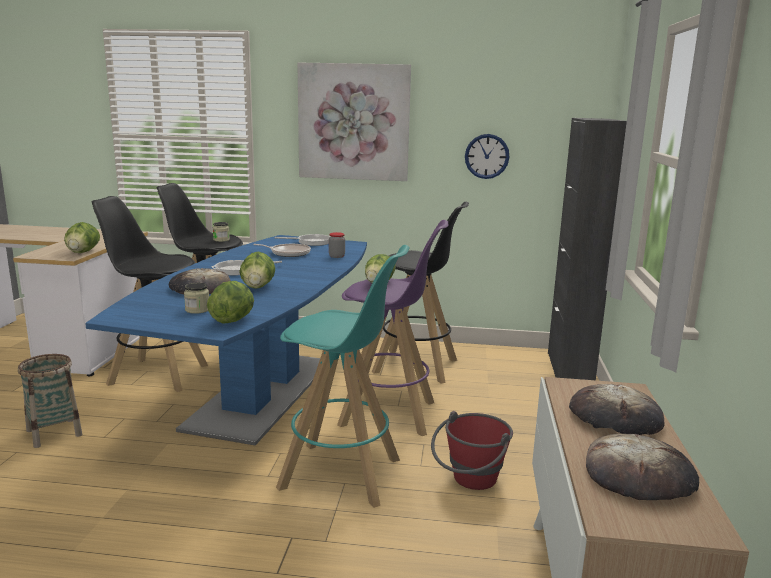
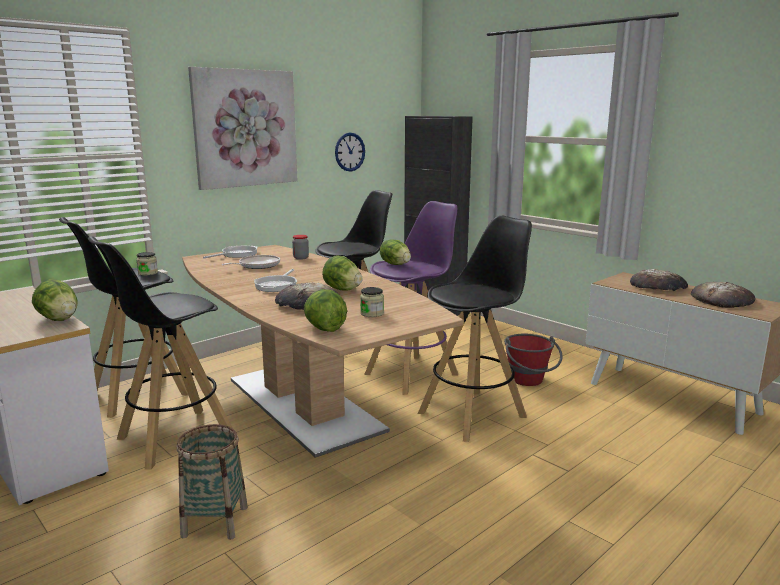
camera: 50 degrees left, 0 degrees up
blue dining table [85,235,367,445] -> brown dining table [182,245,463,458]
lettuce [207,281,254,324] -> lettuce moved to [304,289,347,332]
turquoise stool [276,245,409,508] -> black stool [418,216,532,442]

